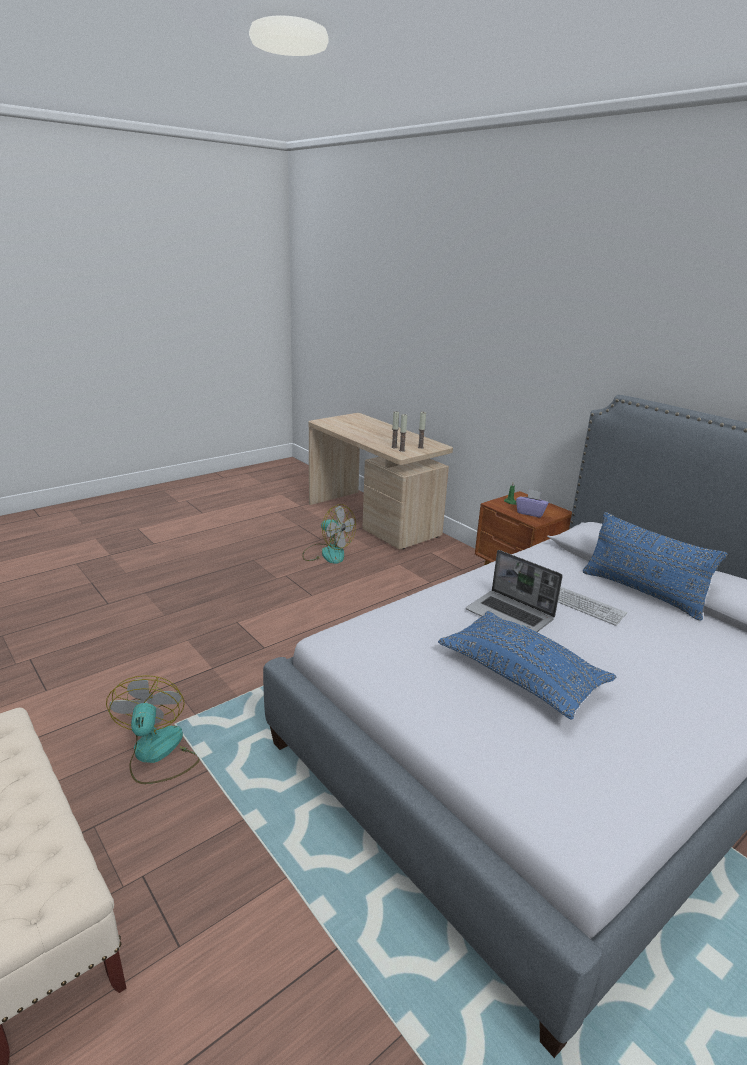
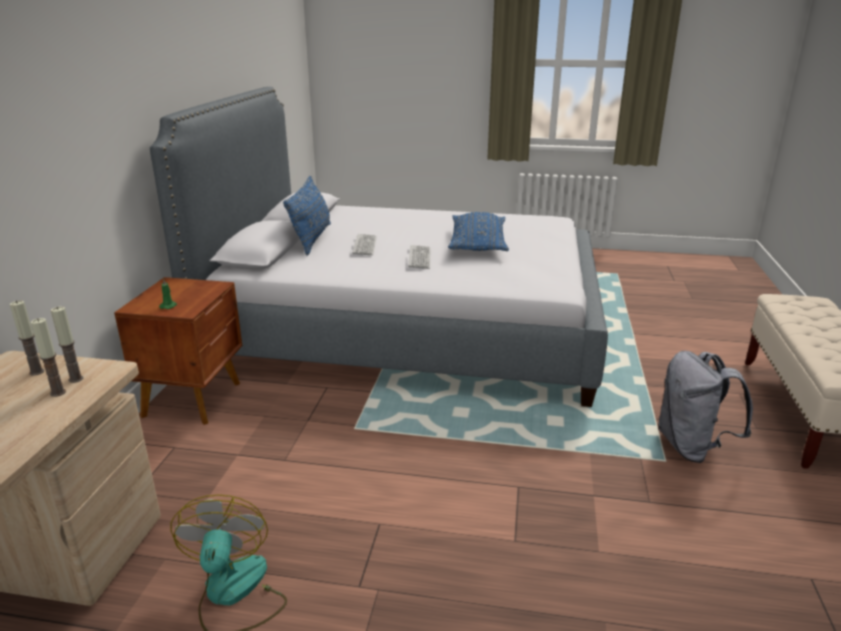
camera: 130 degrees left, 0 degrees up
fan [106,675,200,784] -> grey backpack [658,351,753,463]
laptop [466,550,563,632] -> keyboard [408,245,430,269]
purple tissue box [516,490,549,518] -> none

